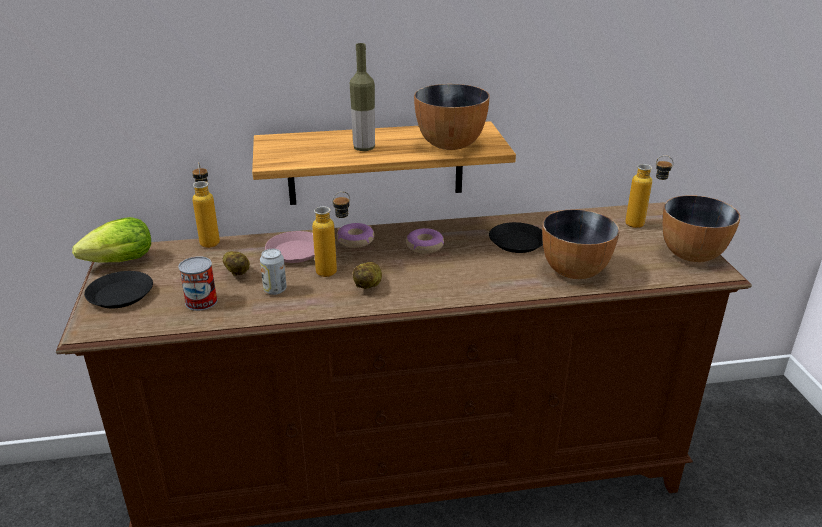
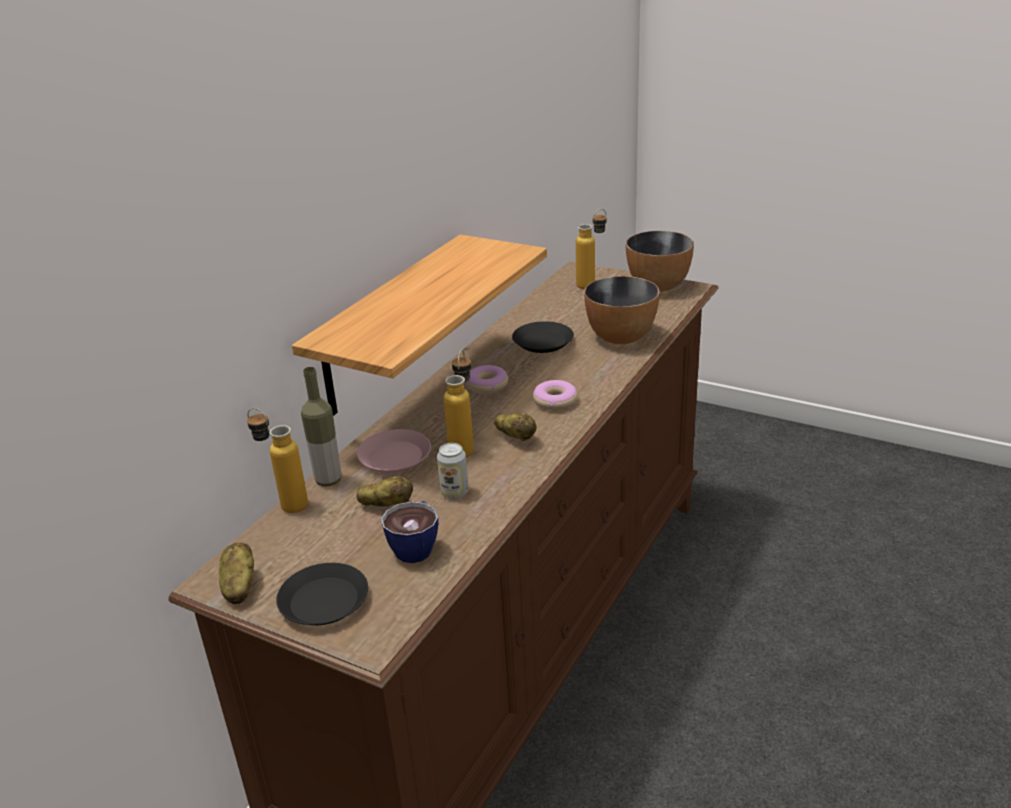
camera: 50 degrees left, 0 degrees up
lettuce [72,217,151,263] -> potato [219,543,254,604]
can [178,256,218,311] -> cup [381,501,438,563]
donut [337,223,374,248] -> donut moved to [532,380,578,410]
bottle [350,43,375,151] -> bottle moved to [301,367,341,487]
bowl [414,84,490,150] -> none

